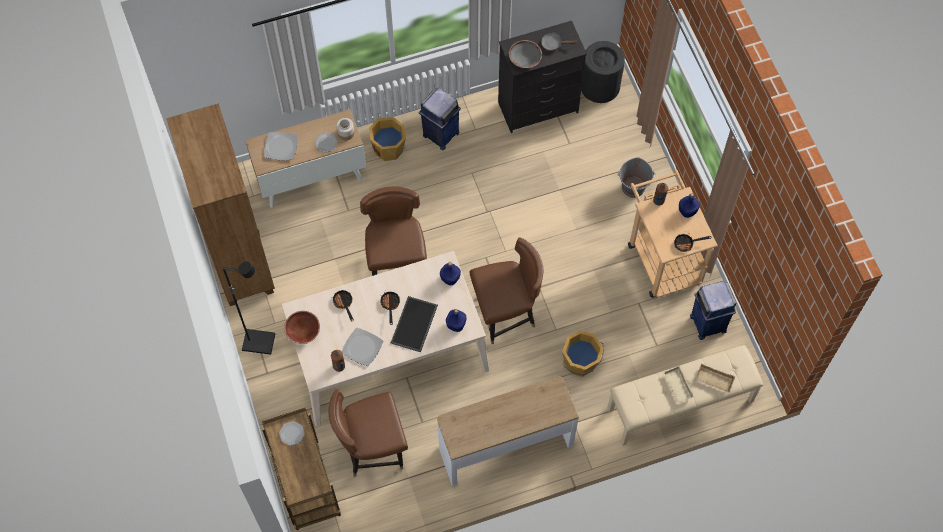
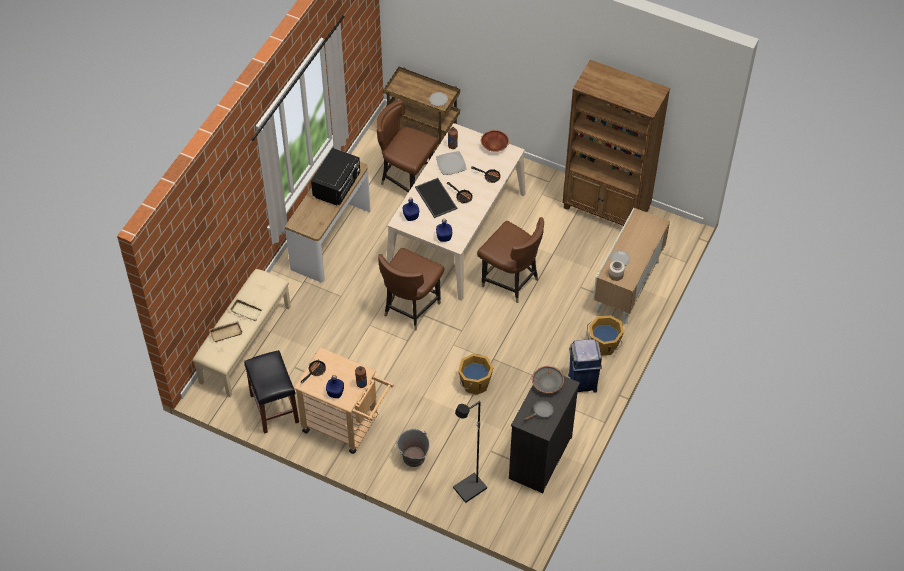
camera: 135 degrees right, 10 degrees down
black floor lamp [223,261,275,355] -> black floor lamp moved to [453,401,487,503]
plate [264,132,297,160] -> none
brown chair [328,389,408,477] -> brown chair turned 90 degrees counterclockwise [376,100,439,192]
orange bucket [562,330,604,377] -> orange bucket moved to [458,354,494,395]
black trash can [581,41,625,103] -> none
blue trash can [690,281,736,340] -> black stool [244,350,299,434]
none -> black microwave [311,148,360,206]

